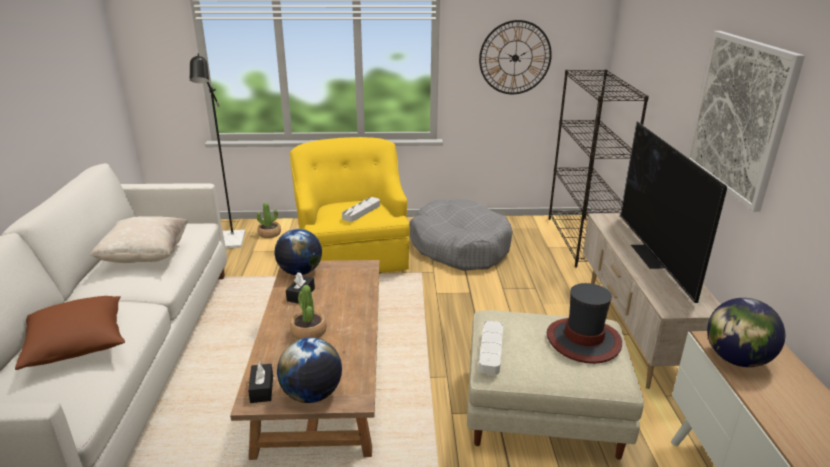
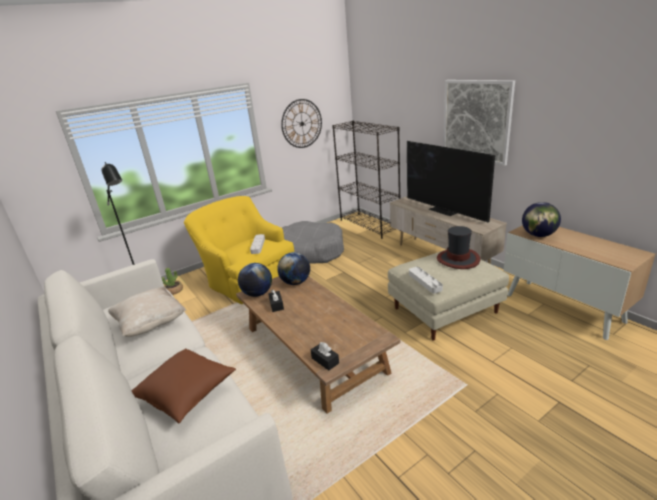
camera: 30 degrees left, 0 degrees up
globe [277,337,342,403] -> globe moved to [277,252,310,285]
potted plant [290,285,327,339] -> none

